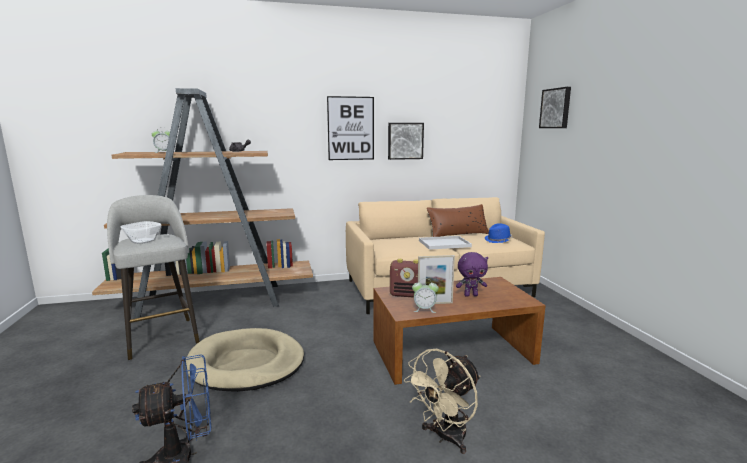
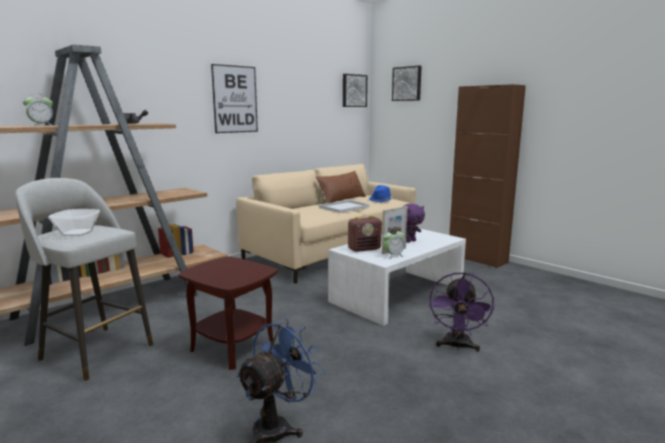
camera: 30 degrees left, 0 degrees up
beige dog bed [185,328,304,392] -> brown side table [179,257,278,370]
brown coffee table [374,277,546,385] -> white coffee table [328,229,466,326]
picture [388,123,424,160] -> picture moved to [343,74,367,107]
beige fan [404,349,480,454] -> purple fan [429,272,495,352]
none -> brown cabinet [449,84,526,268]

